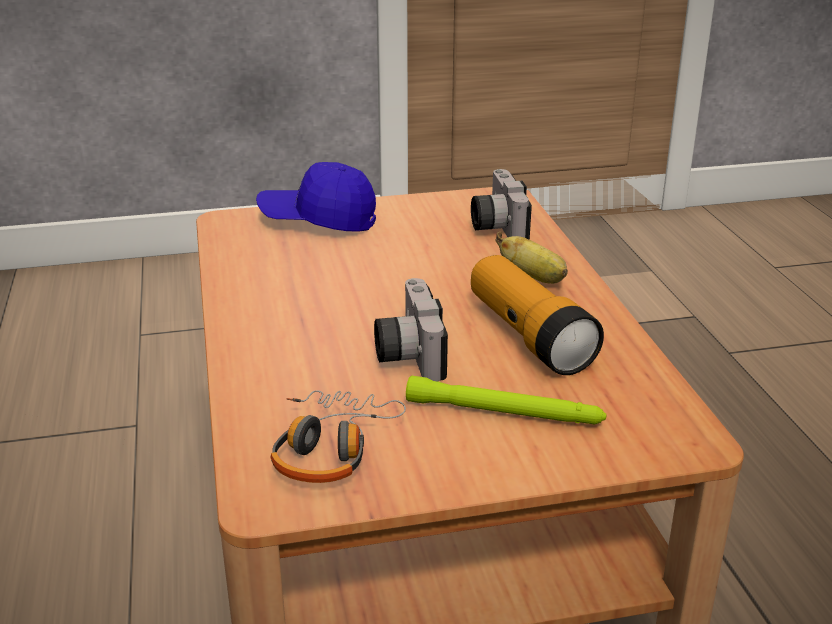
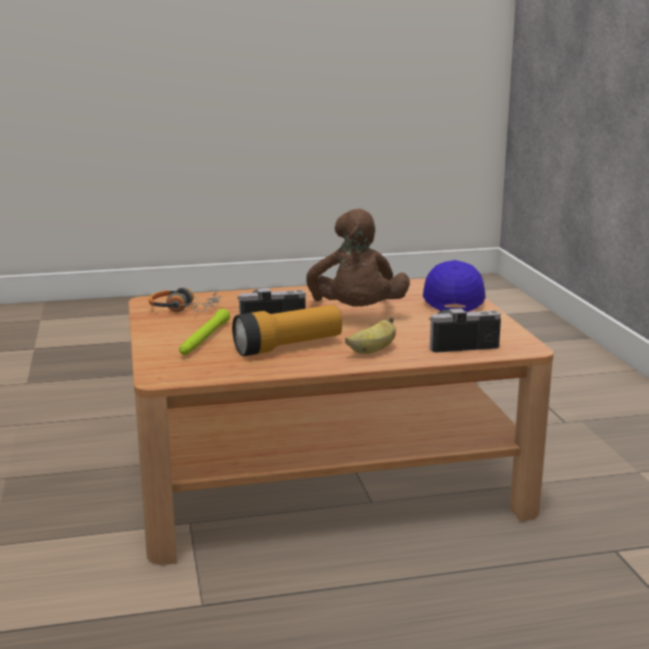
camera: 90 degrees right, 10 degrees down
none -> brown plush toy [306,209,410,307]

